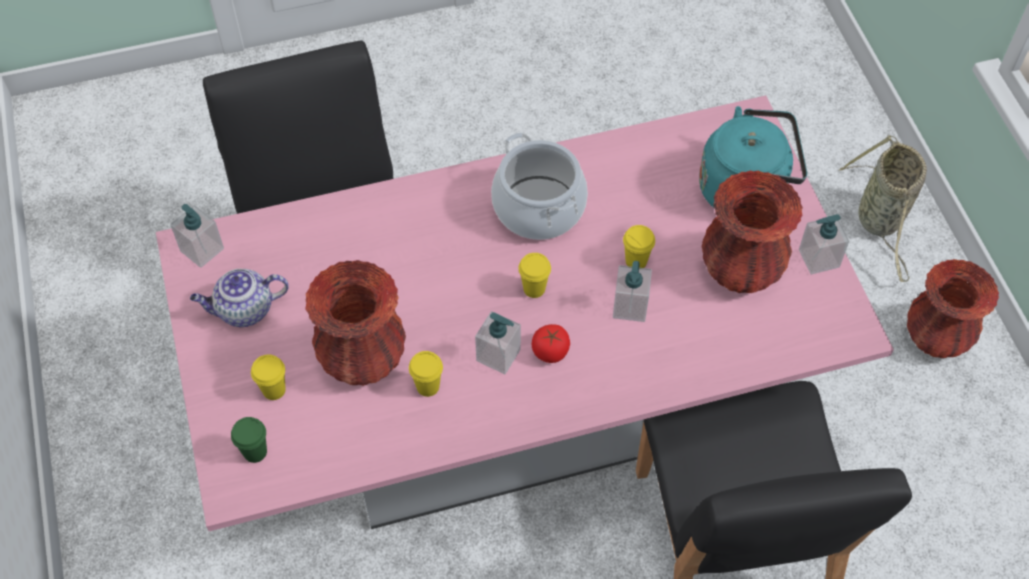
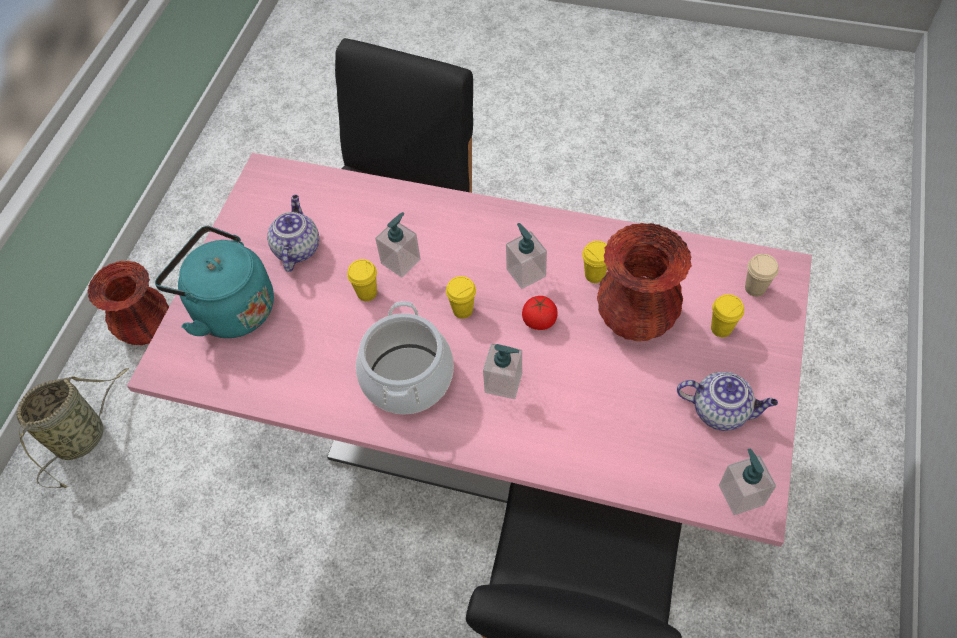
camera: 145 degrees left, 0 degrees up
green cup [231,417,267,463] -> beige cup [745,254,779,297]
tomato [532,324,570,363] -> tomato moved to [522,296,558,330]
red vase [701,171,803,293] -> teapot [267,195,319,272]
soap dispenser [799,214,849,274] -> soap dispenser moved to [483,343,522,399]

